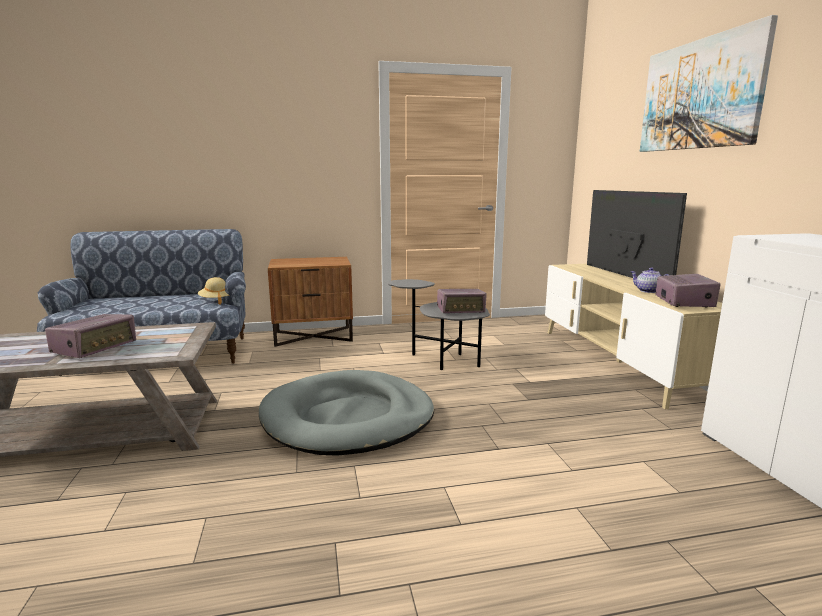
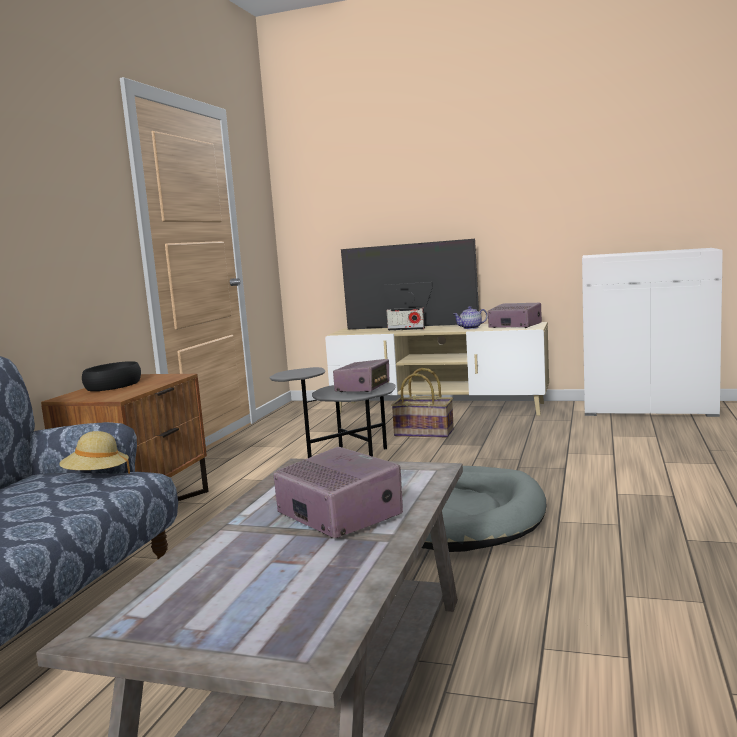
camera: 60 degrees left, 5 degrees down
picture [640,15,778,152] -> none
none -> black bowl [82,361,141,391]
none -> radio [387,308,425,331]
none -> basket [391,368,454,437]

